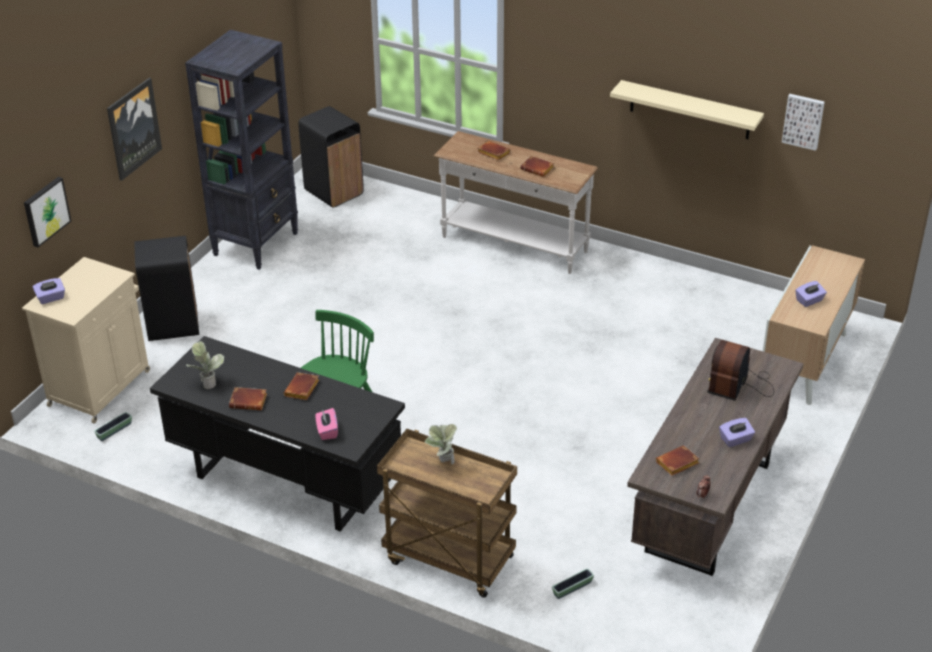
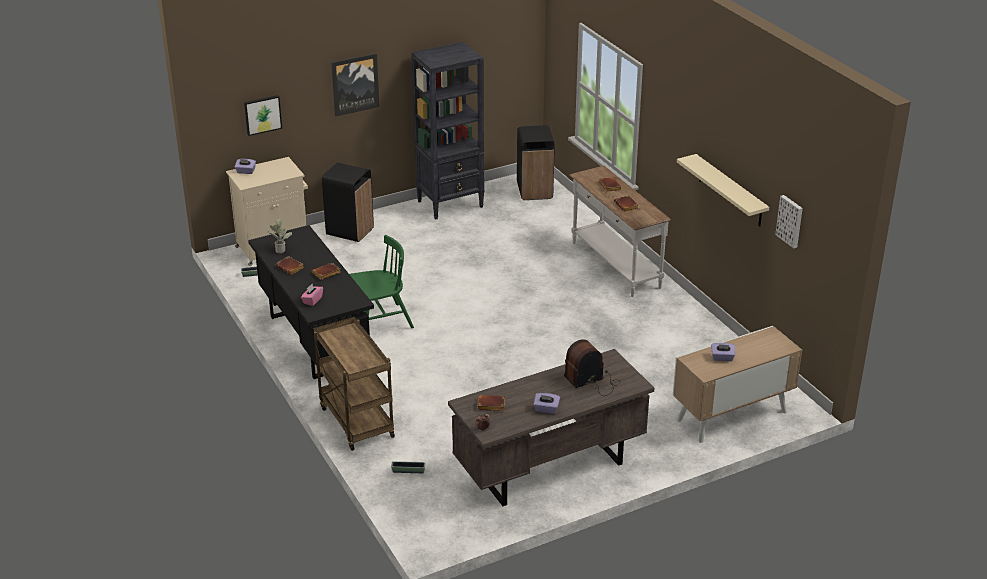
camera: 35 degrees right, 5 degrees down
potted plant [425,424,457,465] -> none

